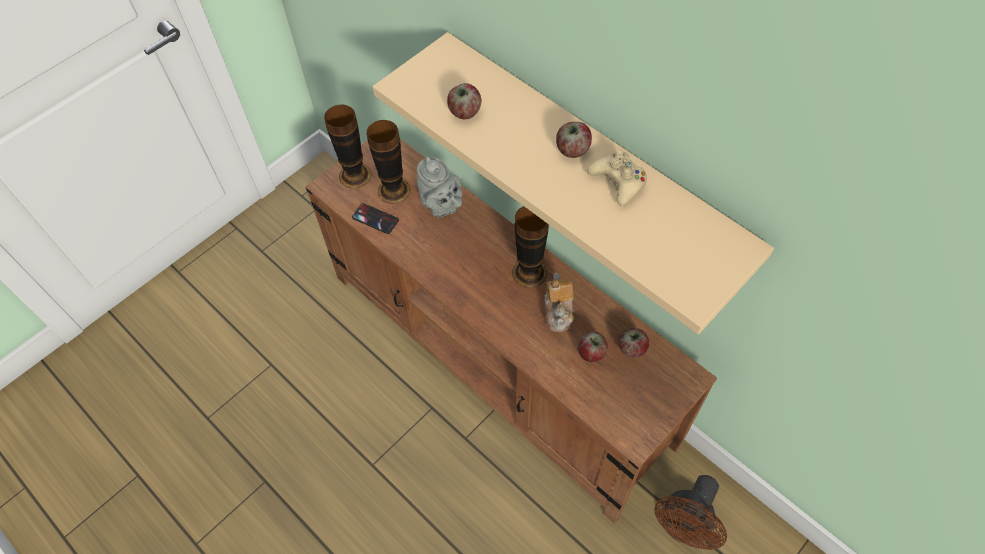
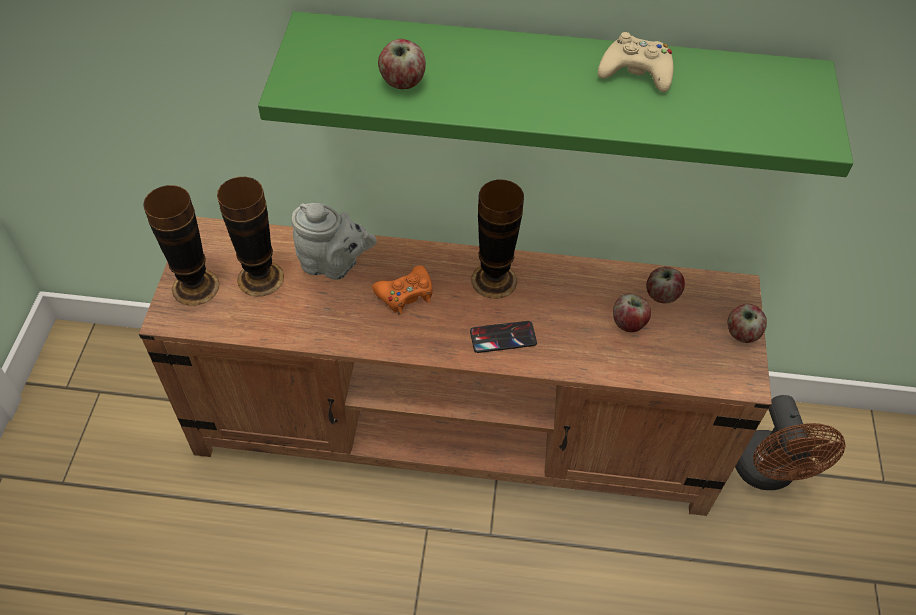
camera: 40 degrees left, 5 degrees down
phone [352,203,399,234] -> phone moved to [470,321,537,353]
beige shelf [372,32,774,334] -> green shelf [258,12,853,177]
teapot [545,273,575,332] -> none
apple [556,122,592,158] -> apple moved to [727,304,767,343]
none -> orange game controller [372,265,432,314]

